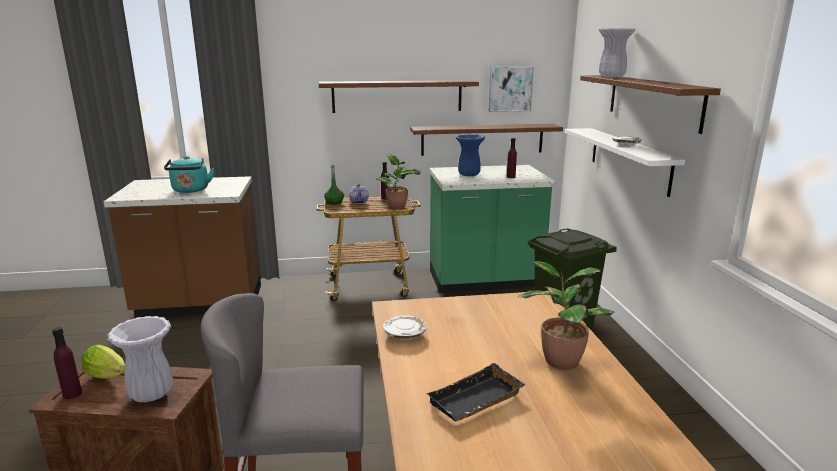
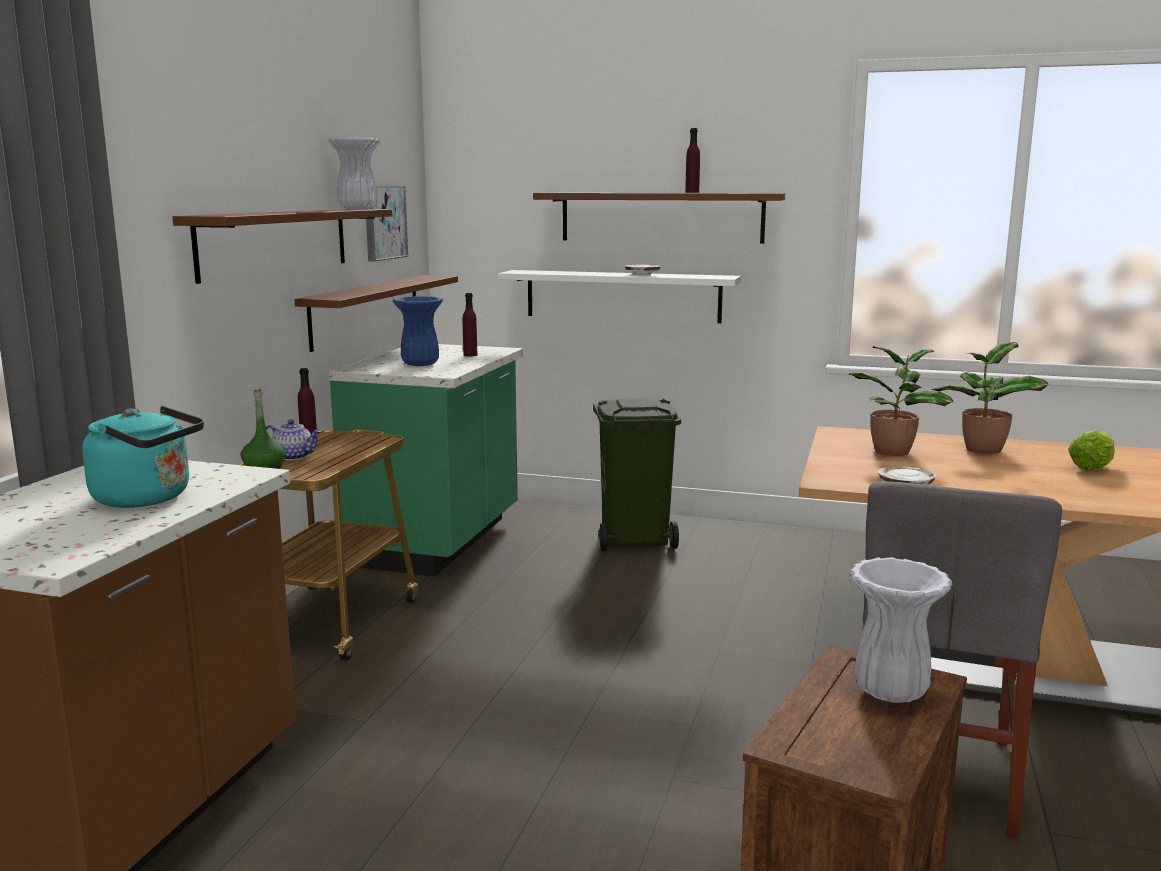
camera: 65 degrees left, 5 degrees down
purple bottle [52,327,82,399] -> purple bottle moved to [685,128,700,193]
lettuce [81,345,125,379] -> lettuce moved to [1068,431,1115,470]
potted plant [376,153,421,209] -> potted plant moved to [849,346,953,456]
black tray [426,363,526,422] -> none
white vase [599,28,636,77] -> white vase moved to [328,137,380,209]

